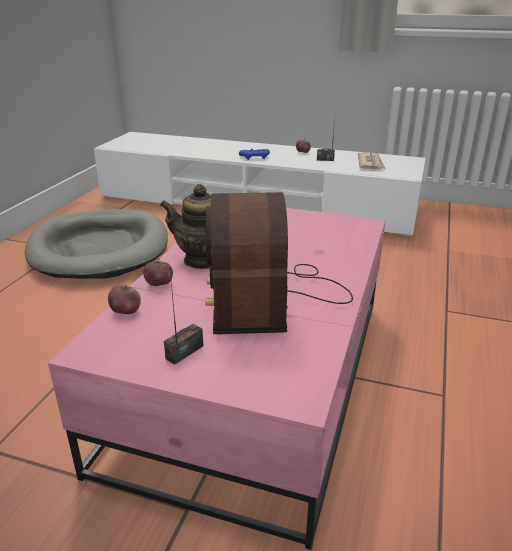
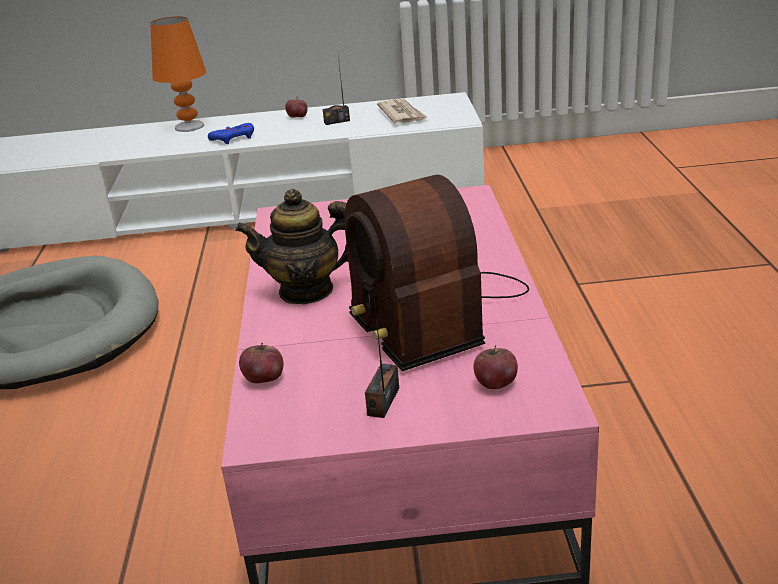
camera: 20 degrees left, 0 degrees up
apple [143,260,173,286] -> apple moved to [474,345,518,389]
none -> orange table lamp [150,17,206,132]

